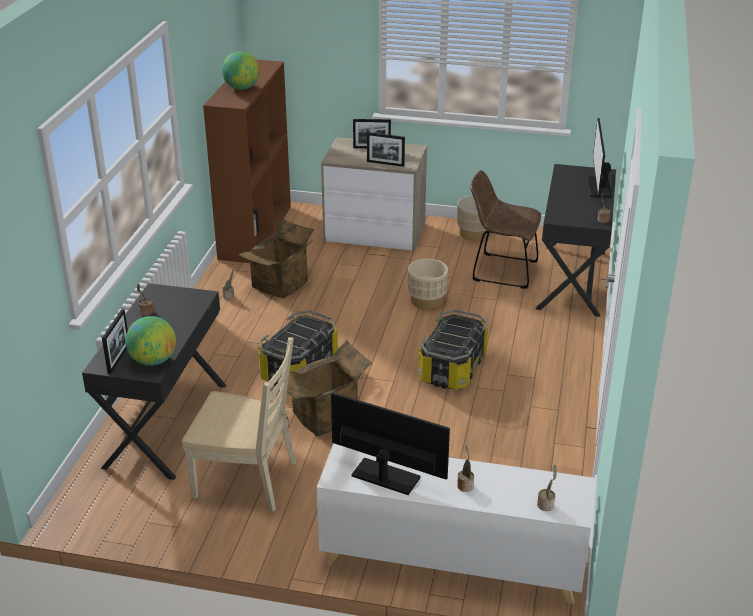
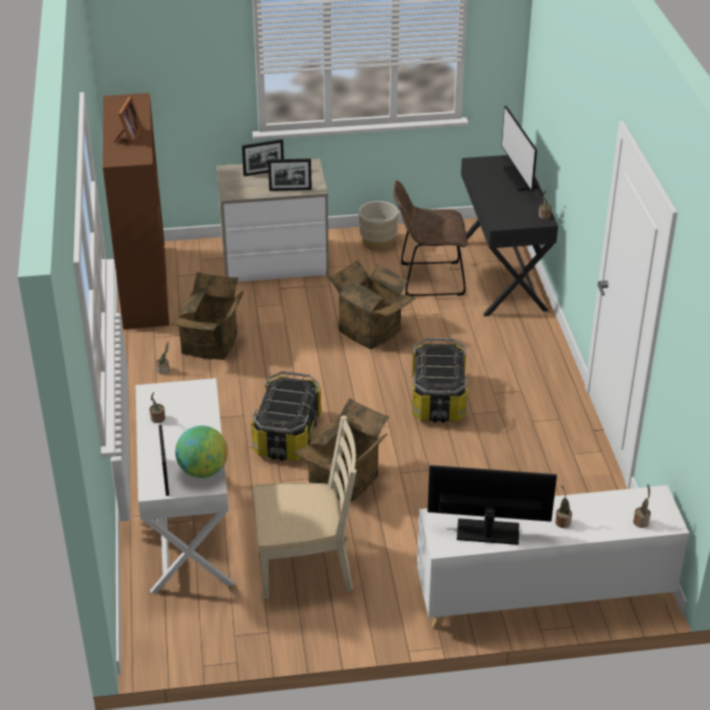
camera: 20 degrees left, 5 degrees up
black desk [82,283,226,480] -> white desk [136,378,234,594]
globe [222,51,260,90] -> picture frame [114,97,143,145]
beige planter [408,259,448,309] -> cardboard box [327,260,416,349]

